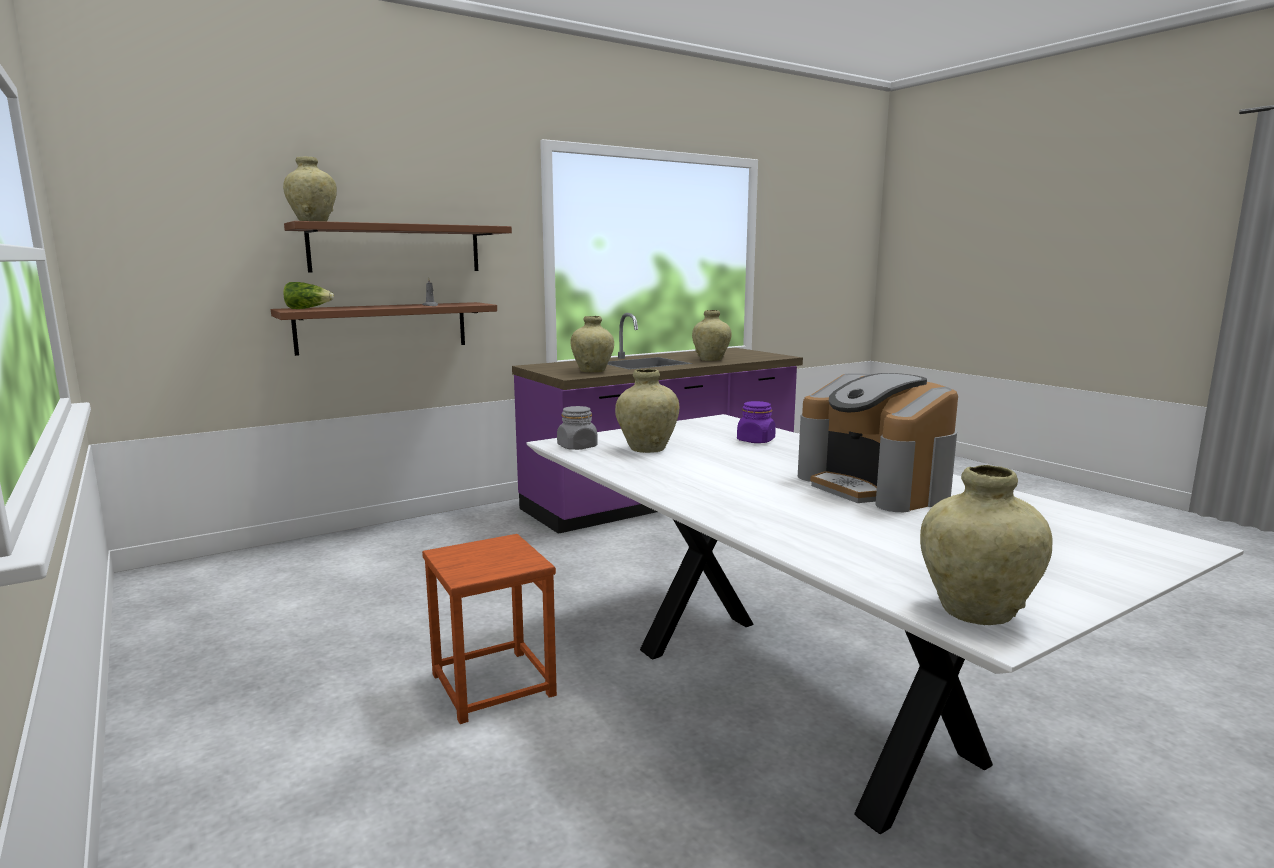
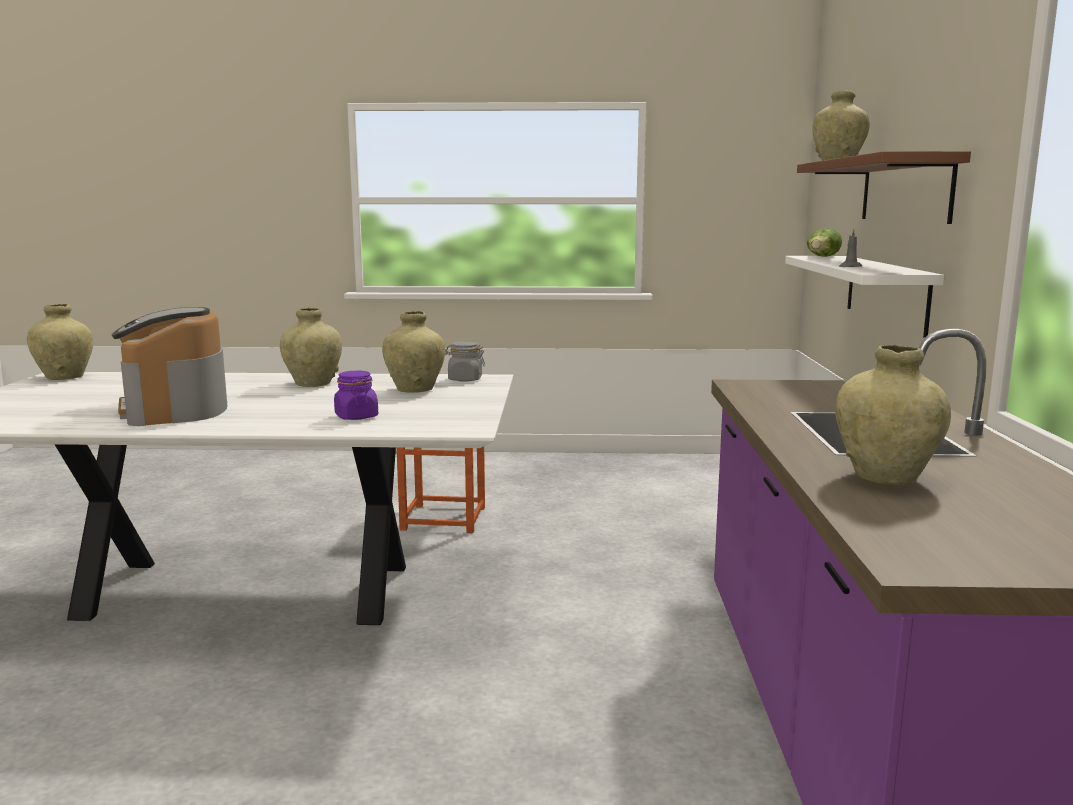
camera: 125 degrees right, 0 degrees up
brown shelf [271,302,497,356] -> white shelf [785,256,944,338]
beige vase [570,316,614,372] -> beige vase moved to [280,308,342,387]
coffee machine [798,373,958,512] -> coffee machine turned 120 degrees counterclockwise [111,307,227,426]

